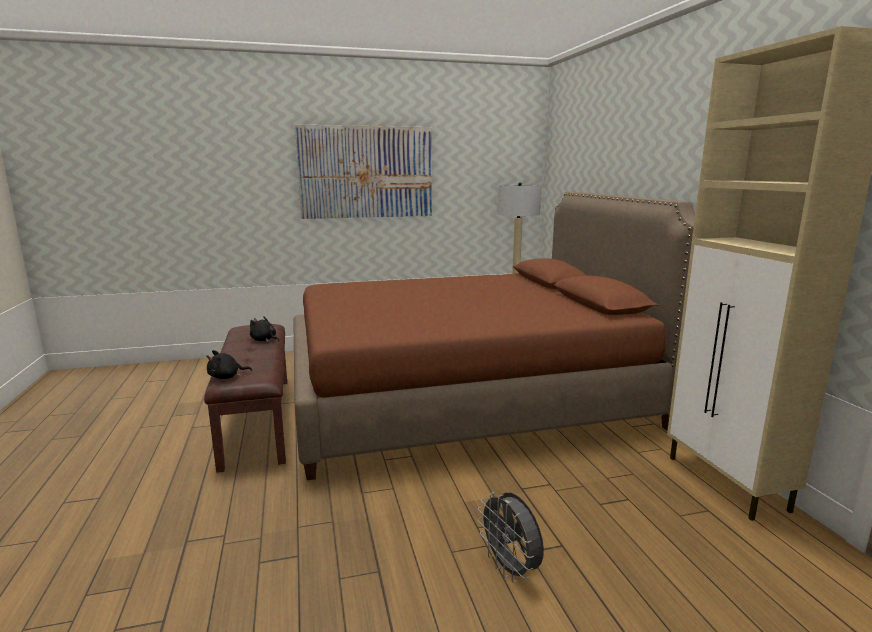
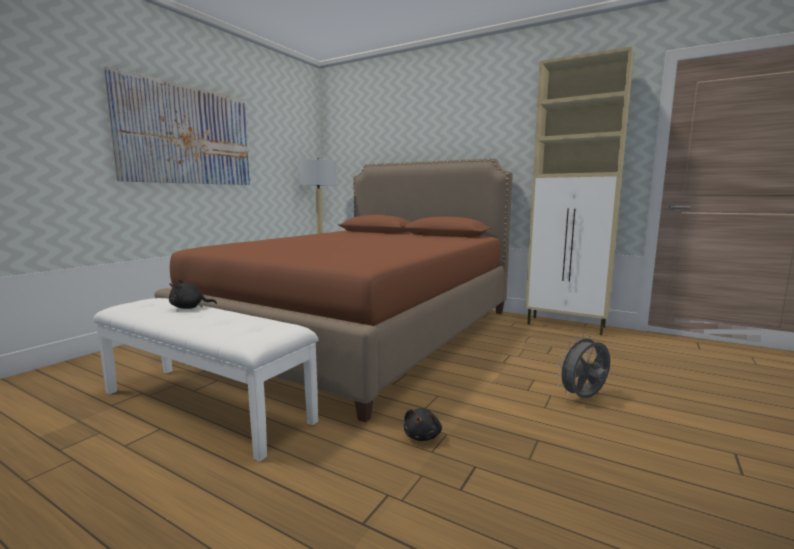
camera: 45 degrees left, 5 degrees down
brown bench [204,324,287,473] -> white bench [93,298,318,462]
black plush toy [207,350,252,379] -> black plush toy moved to [404,408,442,441]
grey fan [478,492,544,582] -> grey fan turned 135 degrees clockwise [556,334,610,398]

